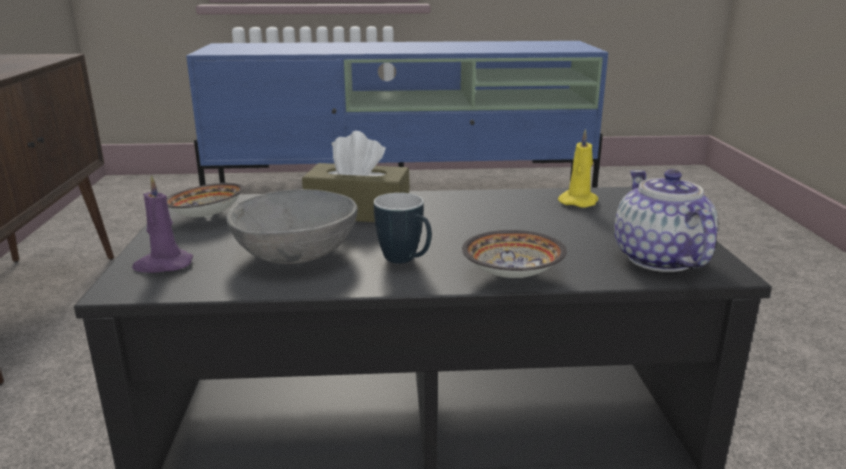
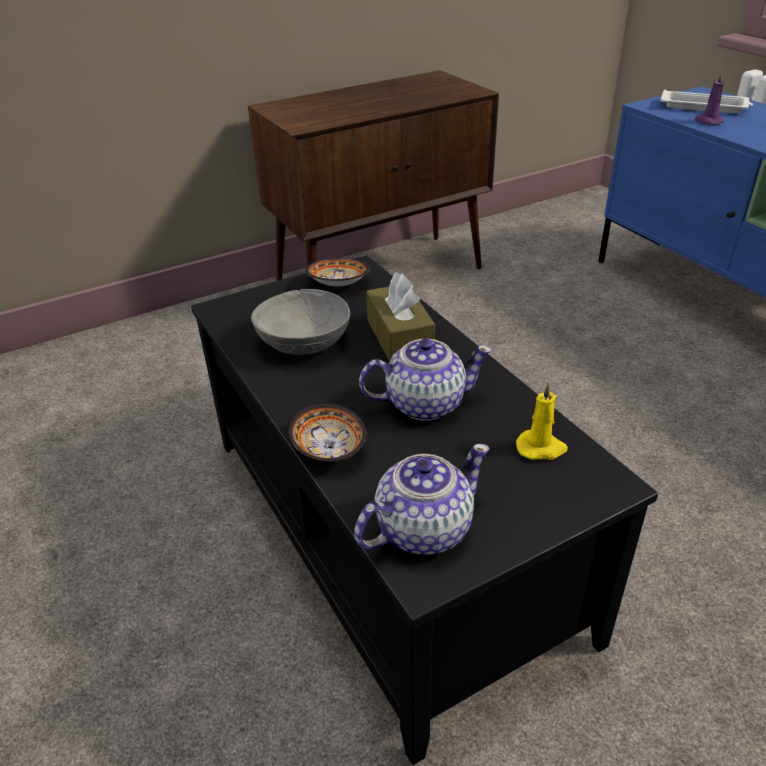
camera: 65 degrees right, 15 degrees up
purple candle [132,175,193,273] -> purple candle moved to [695,71,724,125]
mug [374,193,432,264] -> none
none -> teapot [359,339,492,421]
none -> white tray [660,90,753,114]

